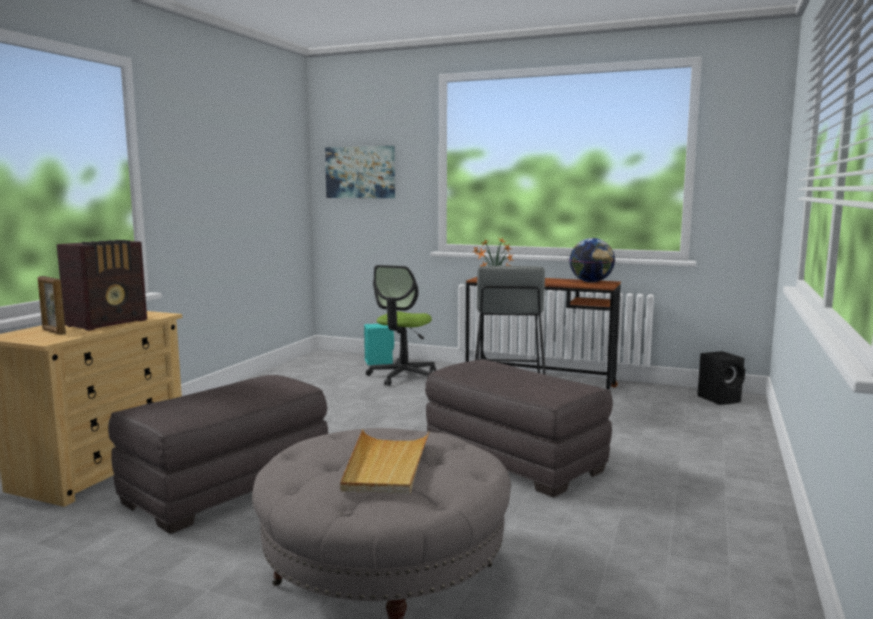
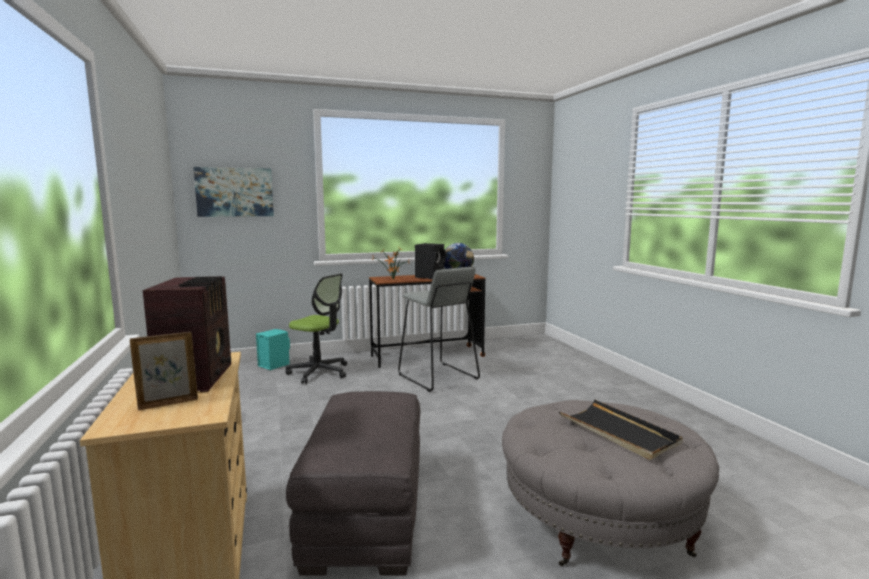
camera: 40 degrees left, 0 degrees up
picture frame [38,276,66,335] -> picture frame turned 150 degrees clockwise [130,332,198,410]
beige tray [340,429,430,494] -> black tray [559,399,683,460]
office chair [366,265,436,386] -> office chair turned 45 degrees counterclockwise [286,273,347,384]
grey ottoman [425,360,613,498] -> none
black speaker [697,351,745,405] -> black speaker moved to [415,243,446,279]

